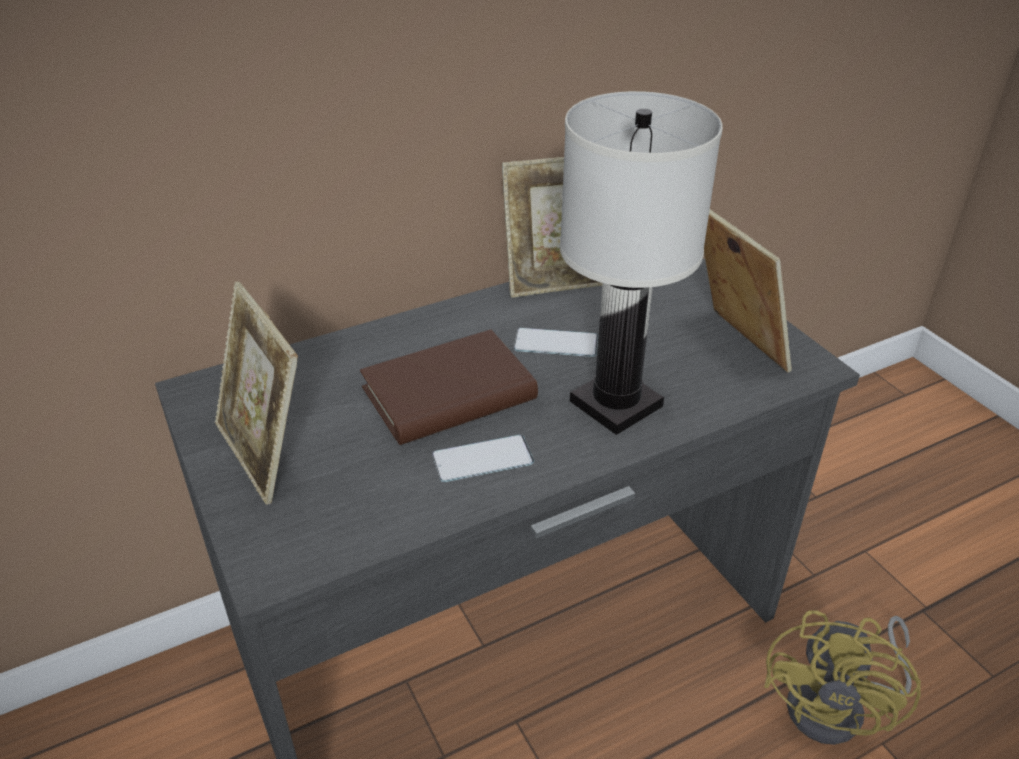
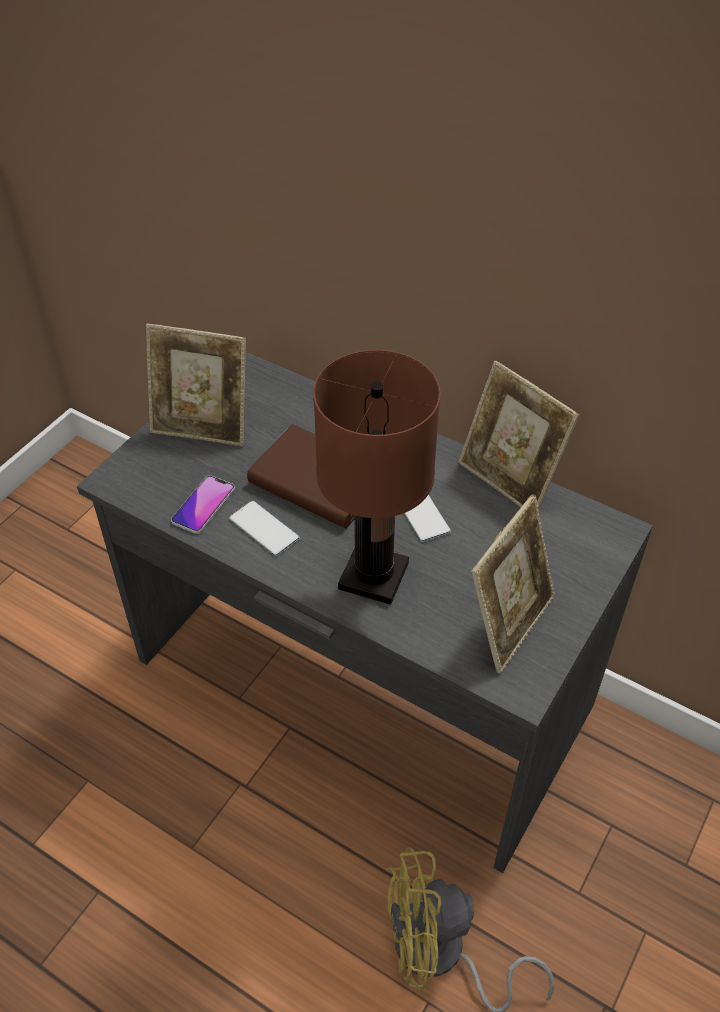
camera: 60 degrees right, 10 degrees up
picture frame [215,281,298,505] -> picture frame turned 105 degrees counterclockwise [146,324,246,446]
white table lamp [560,91,723,435] -> brown table lamp [313,350,441,605]
none -> phone [171,475,235,534]

